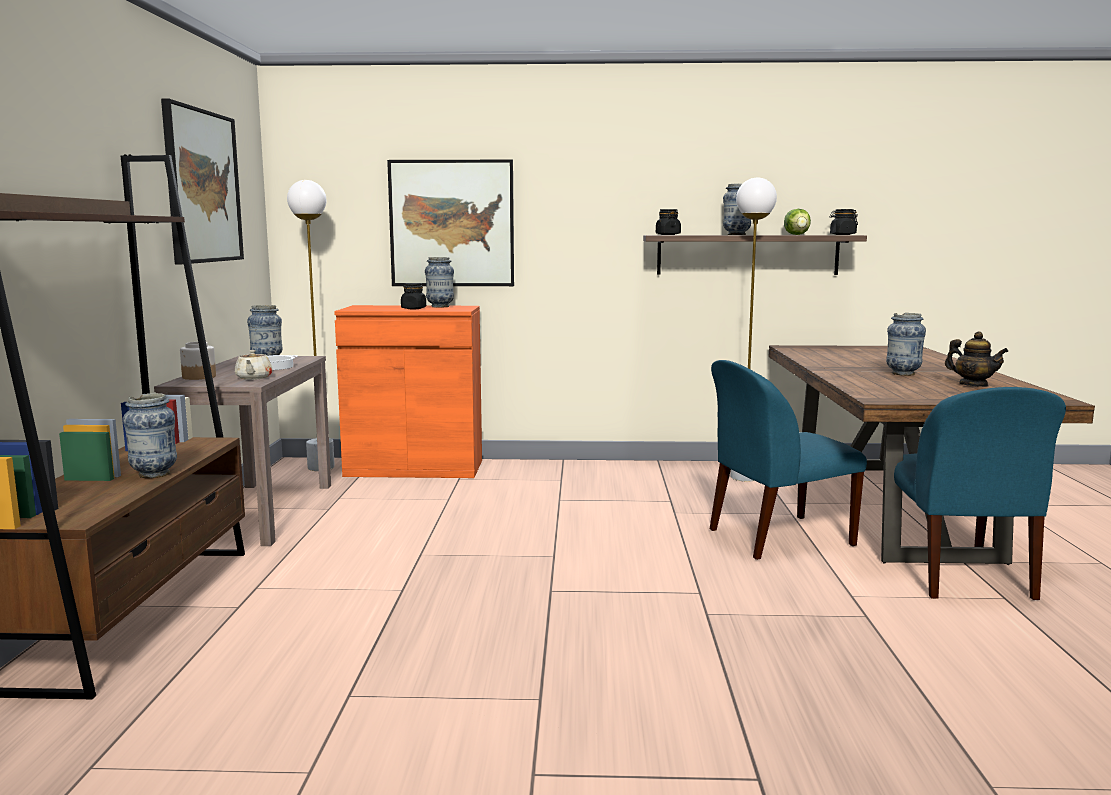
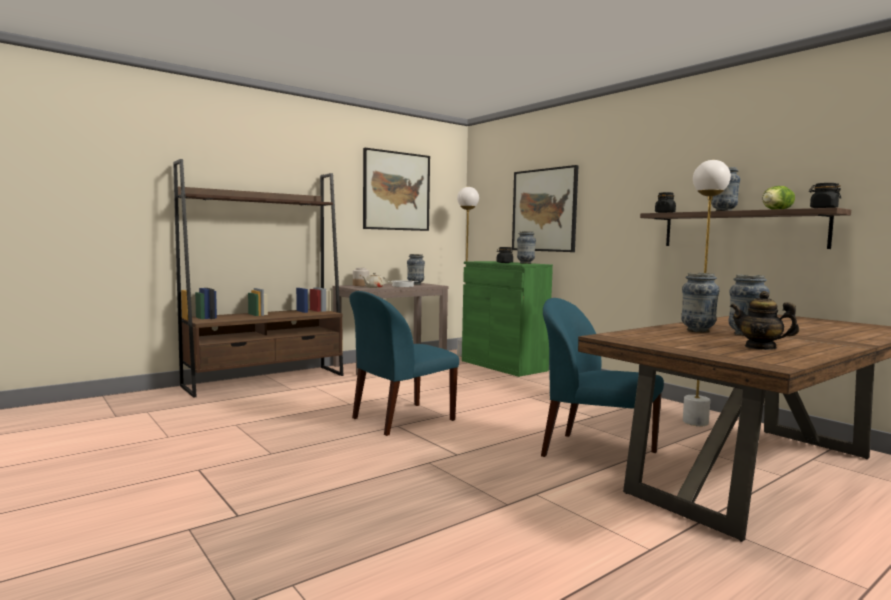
camera: 50 degrees right, 5 degrees down
vase [123,393,177,478] -> vase moved to [681,273,720,333]
orange cabinet [334,305,482,478] -> green cabinet [462,261,553,377]
blue chair [894,387,1066,600] -> blue chair moved to [350,291,459,436]
teapot [945,332,1008,387] -> teapot turned 120 degrees clockwise [730,291,799,350]

